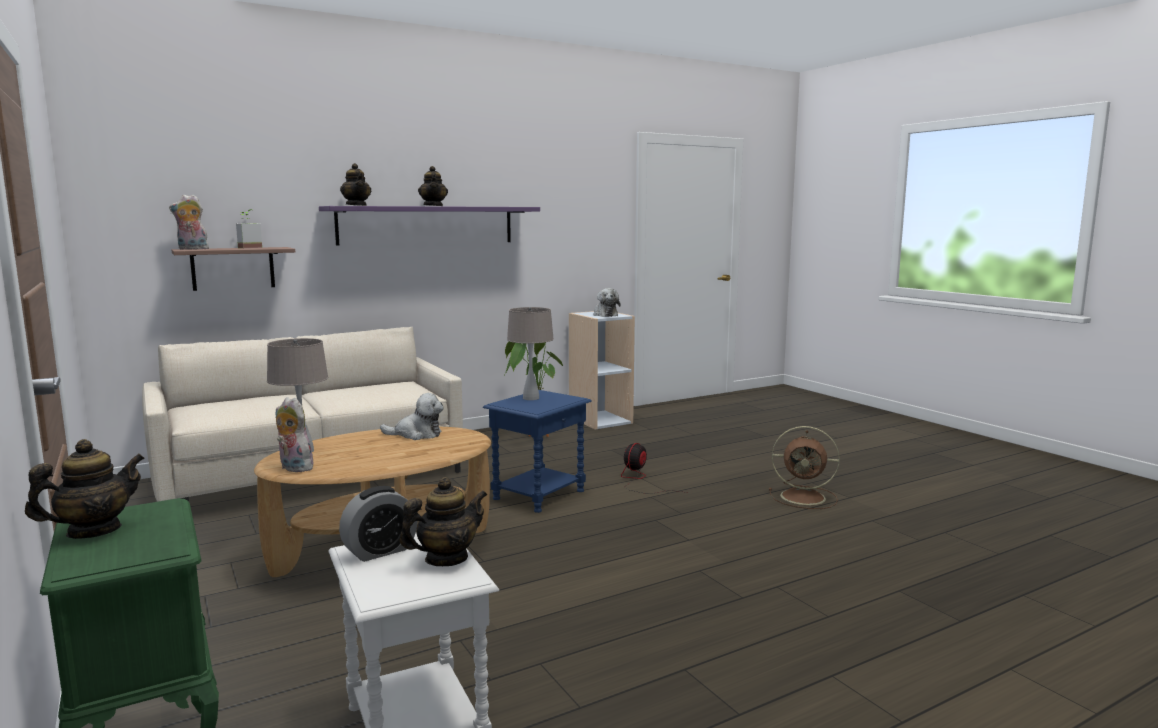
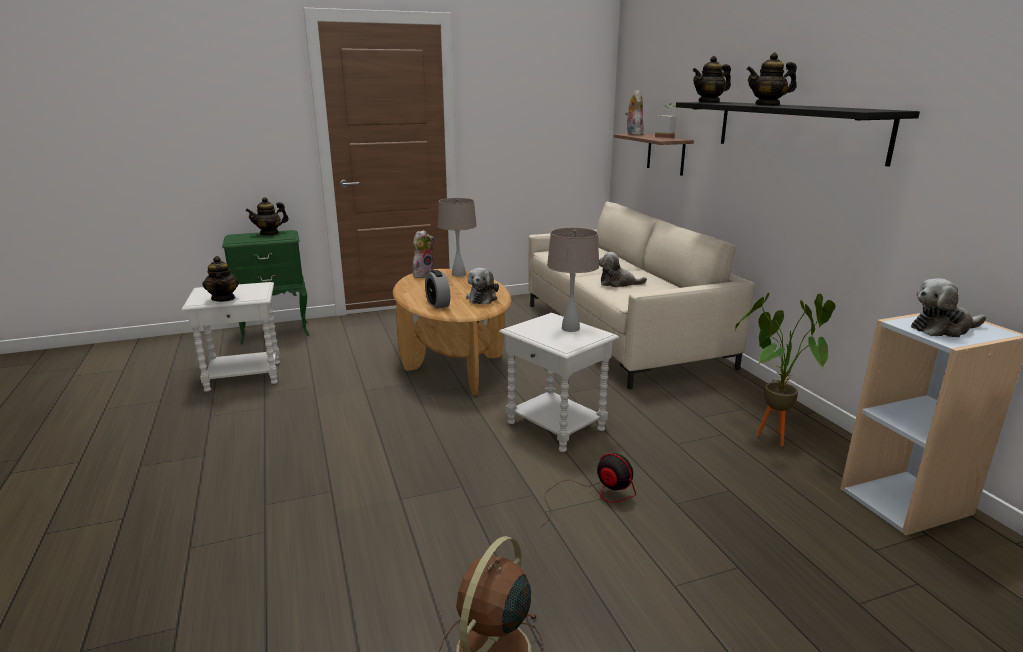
camera: 100 degrees right, 10 degrees up
teapot [25,439,145,539] -> teapot turned 90 degrees clockwise [245,197,288,236]
purple shelf [319,206,540,246] -> black shelf [676,102,920,167]
alarm clock [339,486,417,562] -> alarm clock moved to [425,270,450,309]
blue side table [483,390,592,513] -> white side table [499,313,619,452]
none -> plush toy [599,252,647,287]

